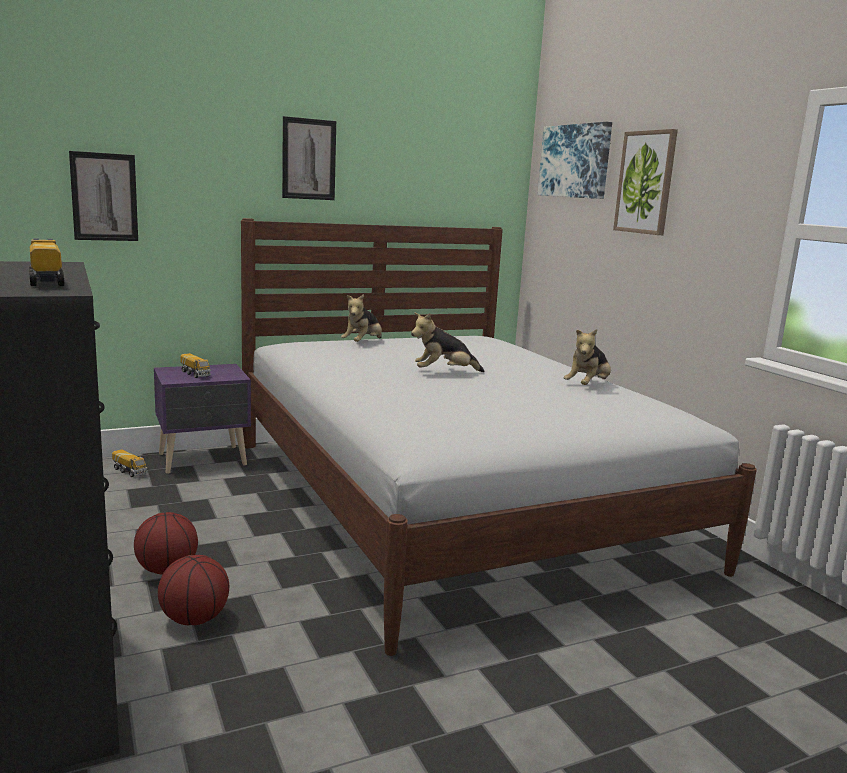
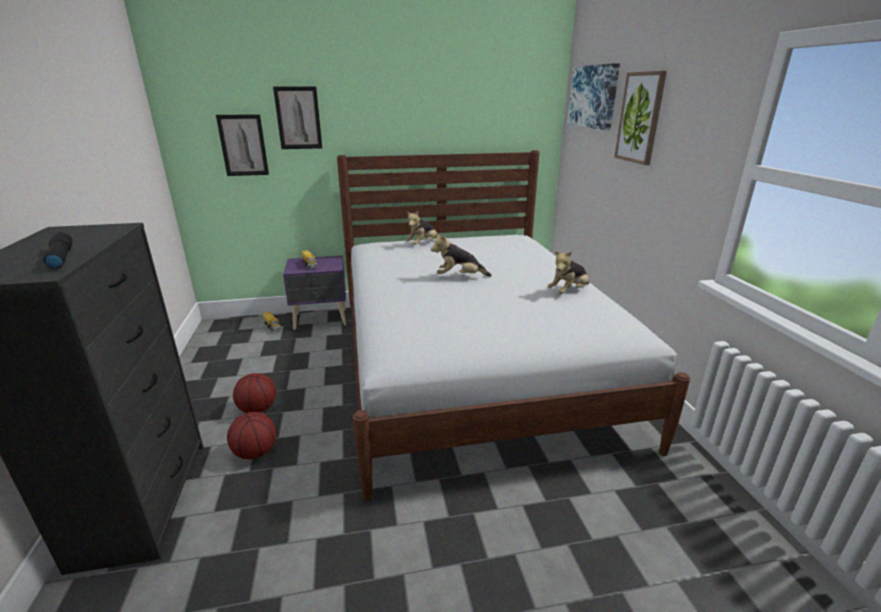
camera: 15 degrees right, 10 degrees up
toy truck [29,238,64,286] -> black flashlight [43,232,73,269]
picture [282,116,336,200] -> picture moved to [273,87,322,149]

